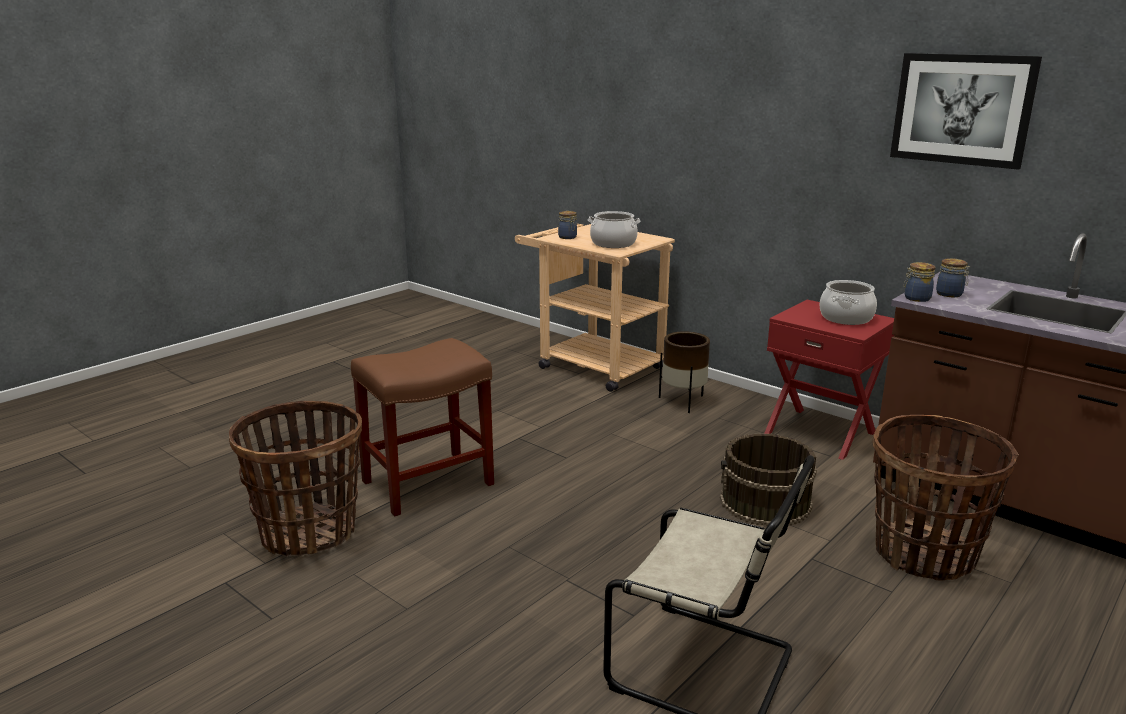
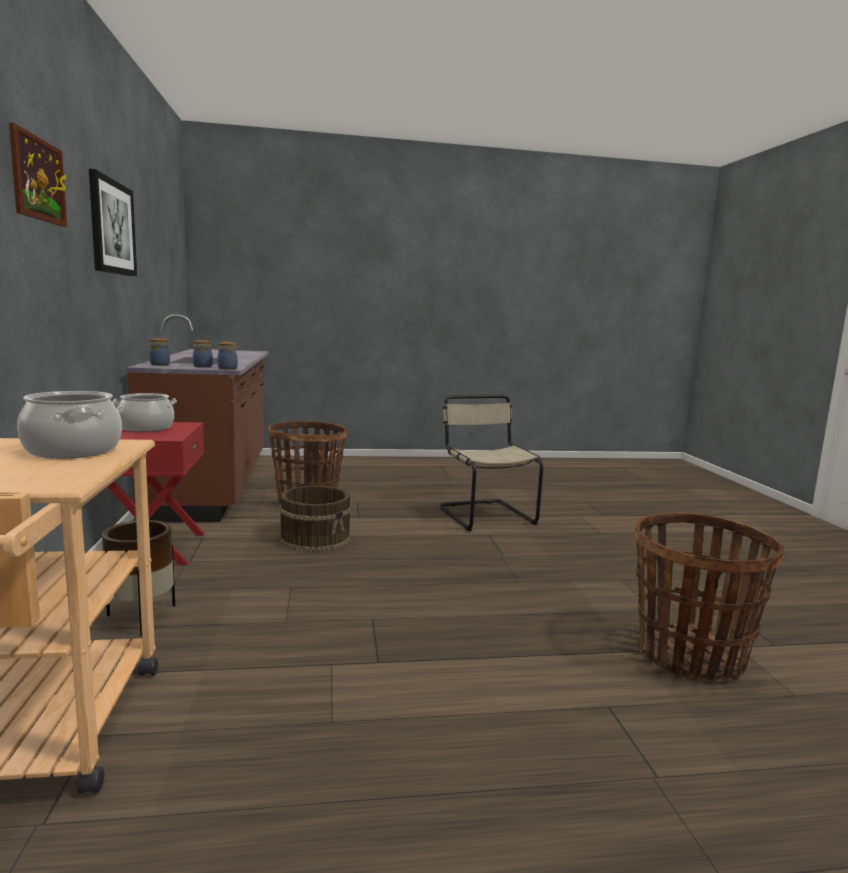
camera: 140 degrees left, 10 degrees down
brown stool [351,338,494,516] -> none
jar [558,211,577,239] -> jar moved to [149,338,170,365]
none -> picture [9,123,67,227]

